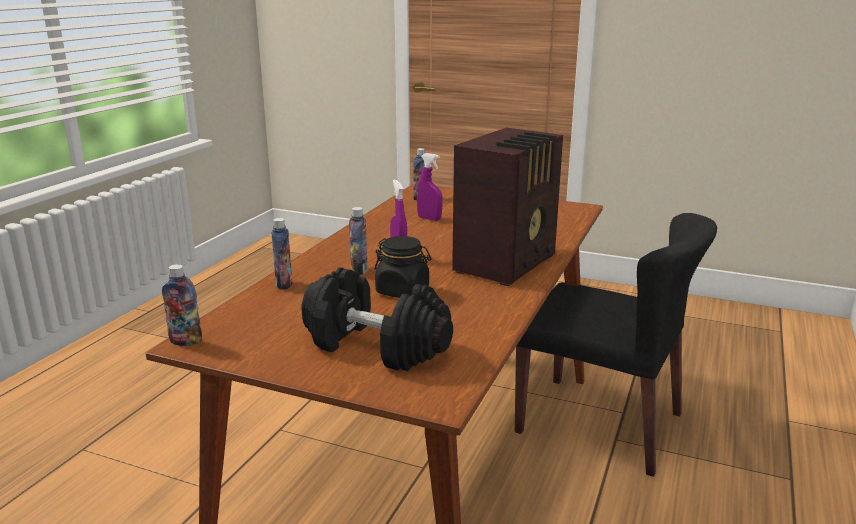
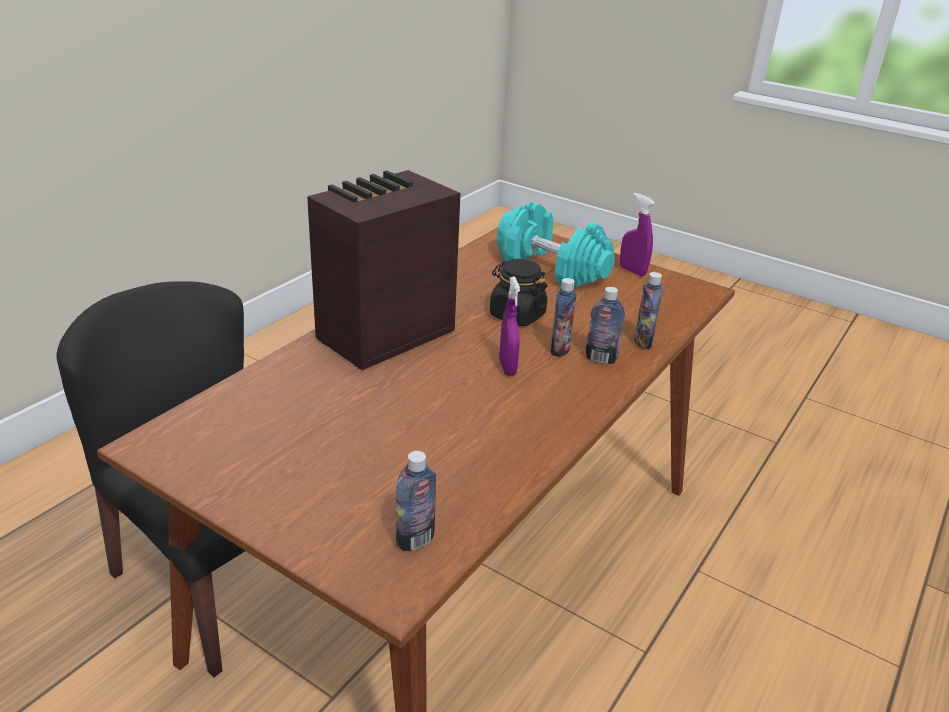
camera: 170 degrees left, 10 degrees up
bottle [162,264,202,346] -> bottle moved to [585,287,625,364]
black dumbbell [301,267,453,371] -> turquoise dumbbell [497,202,615,288]
purple spray bottle [417,153,443,221] -> purple spray bottle moved to [620,193,655,276]

